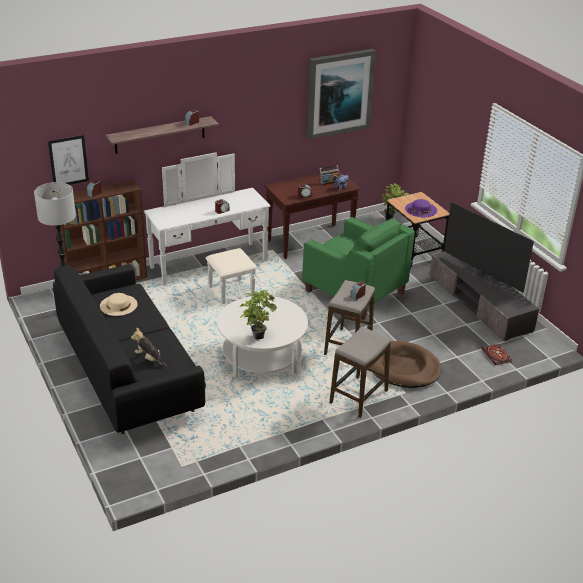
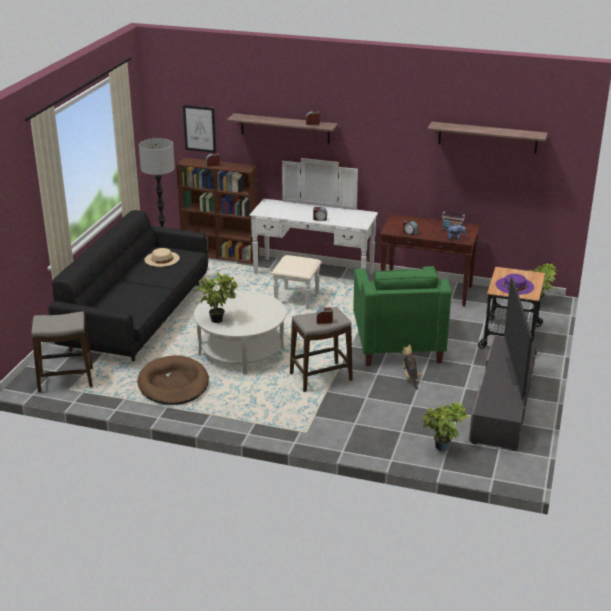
camera: 45 degrees right, 5 degrees down
plush toy [131,328,167,367] -> plush toy moved to [402,344,422,390]
picture [306,49,376,140] -> shelf [427,122,548,154]
stool [329,327,391,418] -> stool moved to [31,312,93,393]
brown dog bed [370,341,442,388] -> brown dog bed moved to [138,355,209,405]
book [481,344,512,365] -> potted plant [422,402,468,452]

